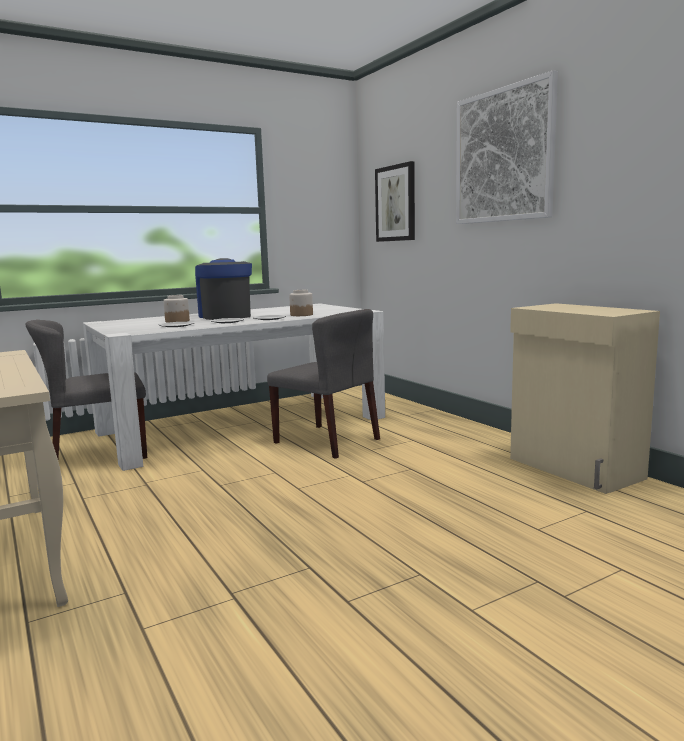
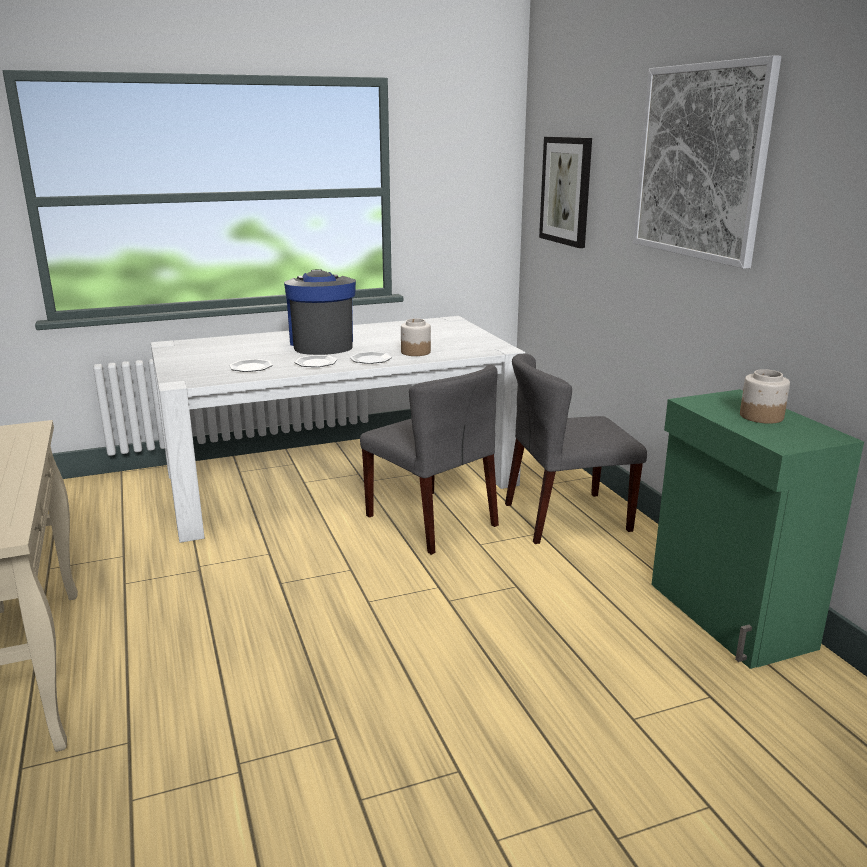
camera: 10 degrees right, 10 degrees up
grey chair [26,320,147,459] -> grey chair moved to [505,353,647,544]
jar [163,295,190,323] -> jar moved to [740,369,790,424]
beige cabinet [510,303,660,494] -> green cabinet [651,389,864,669]

